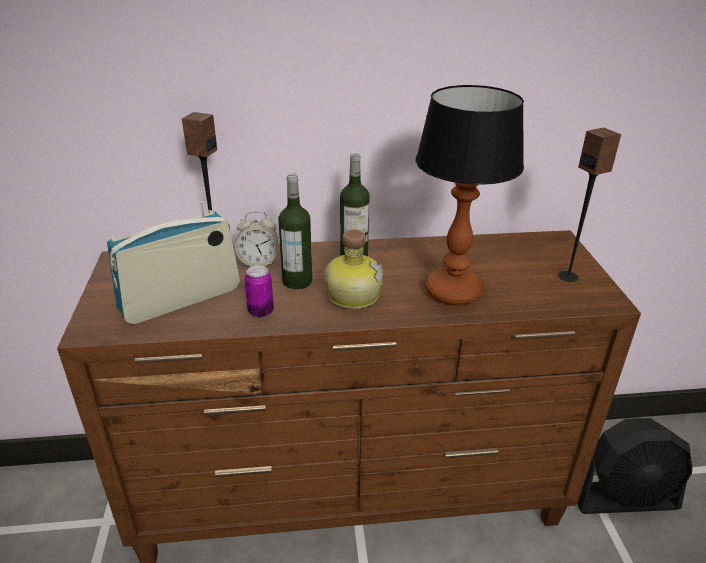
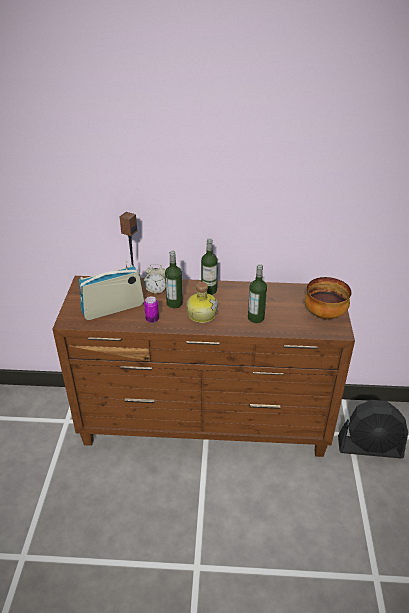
camera: 10 degrees right, 5 degrees up
table lamp [415,85,524,305] -> bottle [248,264,267,323]
speaker [558,128,621,282] -> bowl [305,277,351,320]

